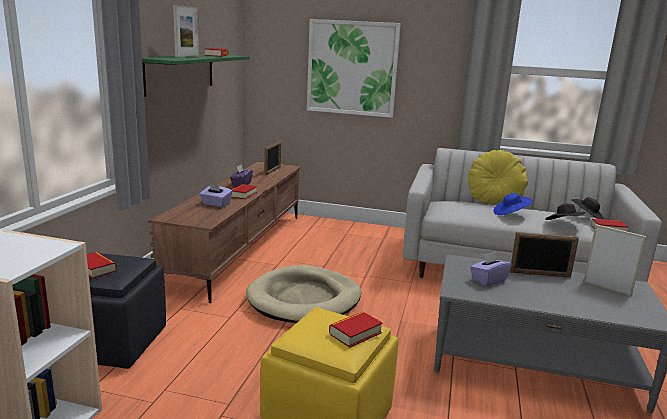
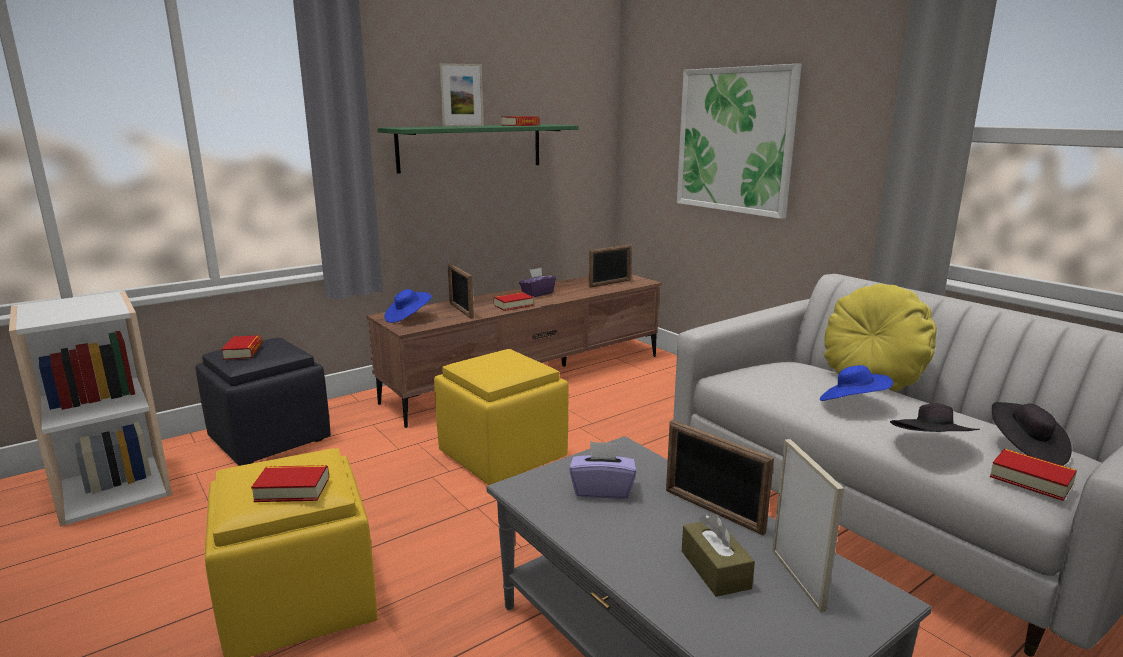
camera: 40 degrees right, 0 degrees up
purple tissue box [199,183,232,207] -> picture frame [448,264,474,319]
beige dog bed [246,265,361,323] -> yellow ottoman [434,349,569,485]
none -> blue hat [384,289,432,323]
none -> brown tissue box [682,514,755,597]

